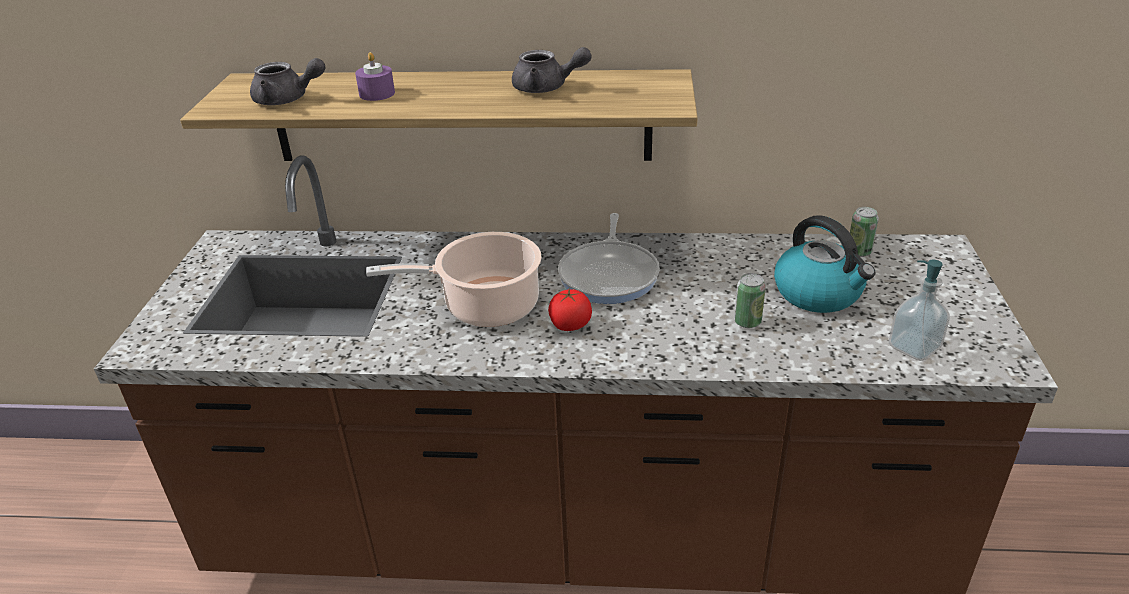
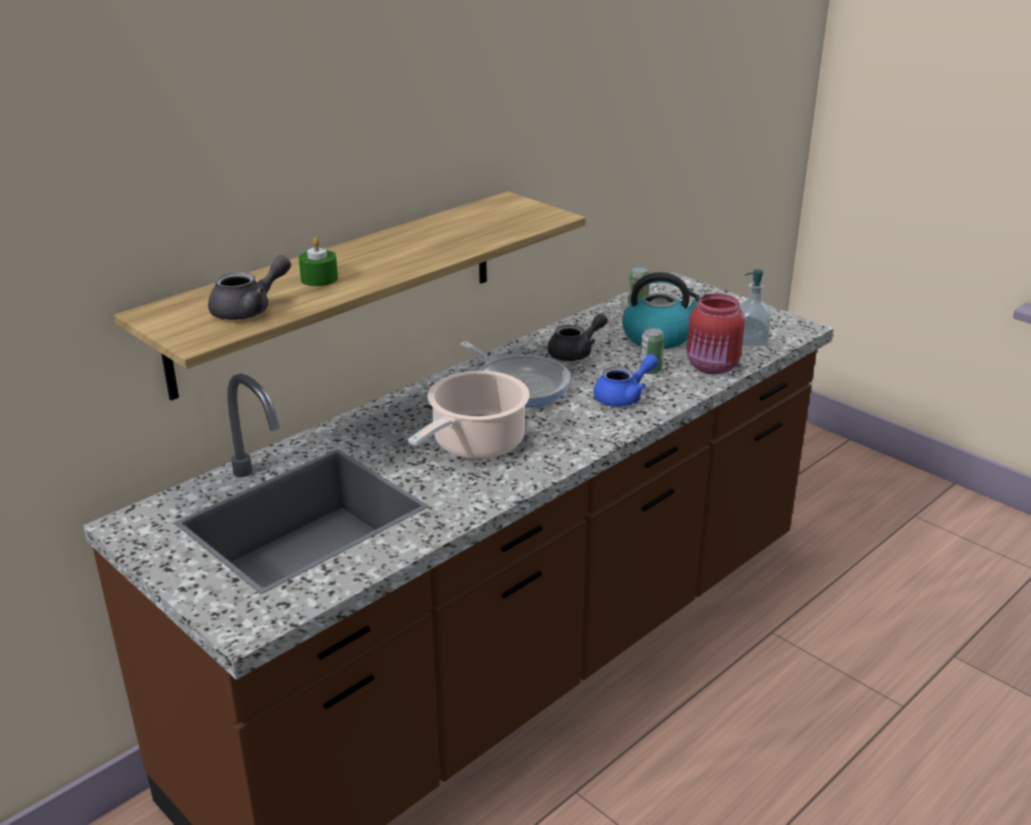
camera: 50 degrees left, 5 degrees down
purple candle [355,52,395,101] -> green candle [299,237,338,287]
grey teapot [512,47,591,93] -> grey teapot moved to [547,313,608,361]
tomato [548,288,592,331] -> none
none -> blue teapot [593,354,658,407]
none -> red jar [687,293,745,374]

